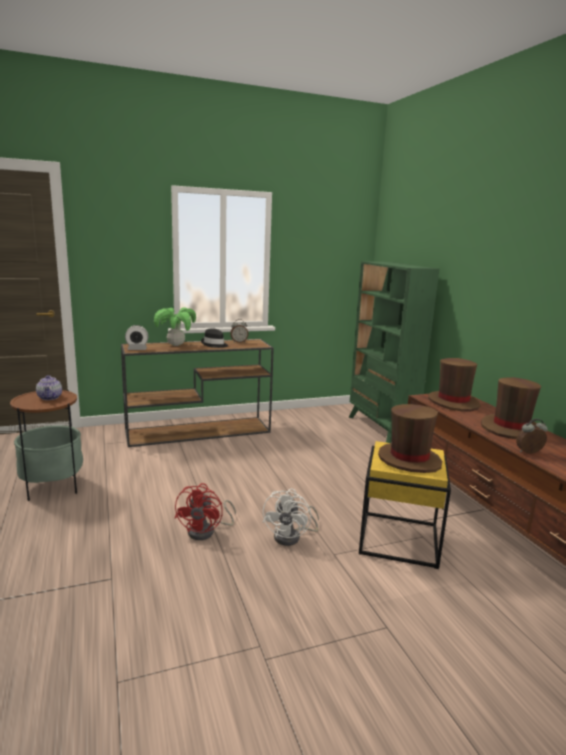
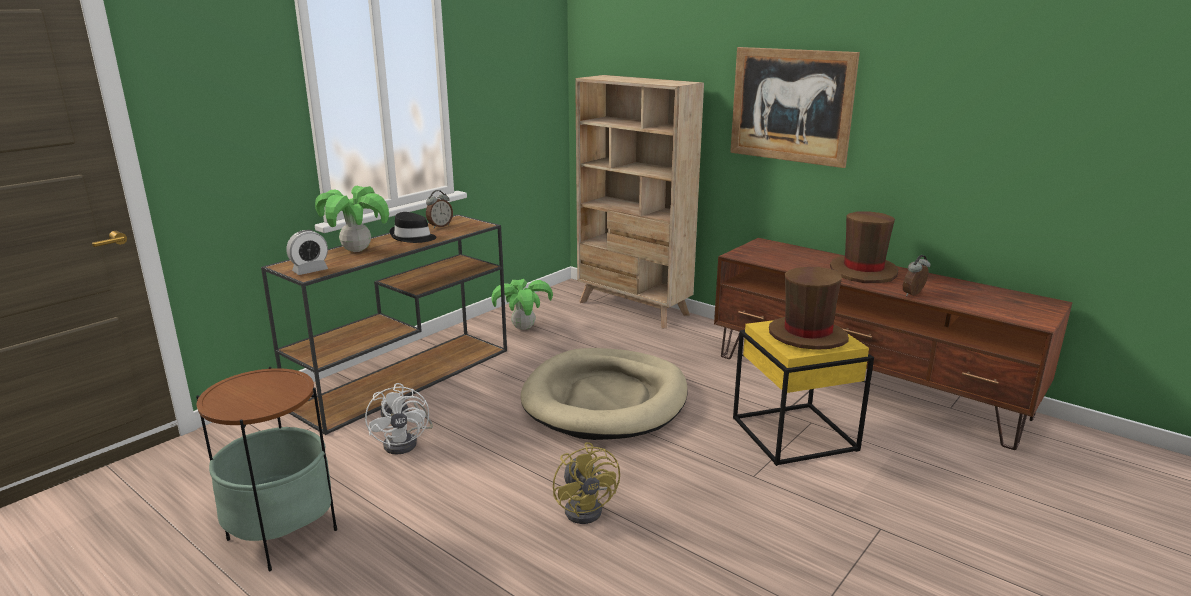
camera: 30 degrees left, 5 degrees up
teapot [36,375,62,400] -> none
red fan [174,483,236,540] -> yellow fan [553,442,620,524]
white fan [262,488,319,546] -> white fan moved to [365,383,433,455]
green bookcase [349,261,439,443] -> beige bookcase [575,75,704,328]
brown hat [428,358,481,411] -> none
none -> potted plant [492,279,553,330]
none -> beige dog bed [520,348,687,440]
none -> picture [730,47,860,168]

